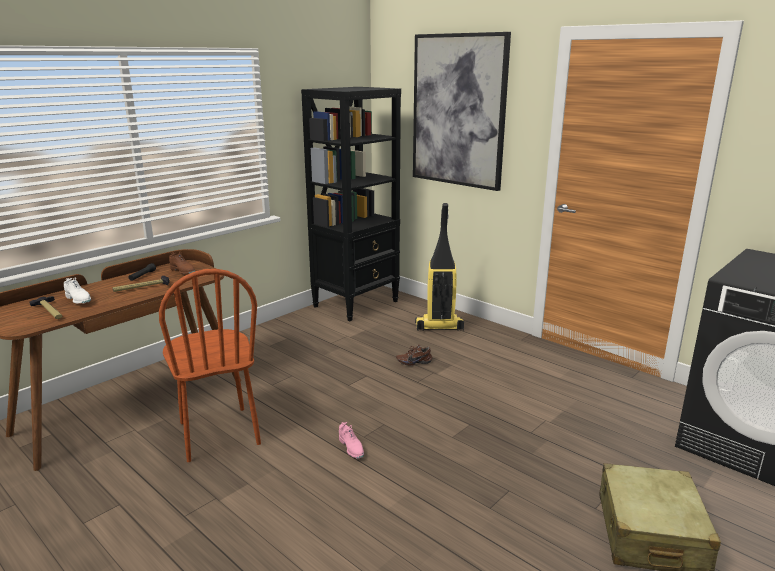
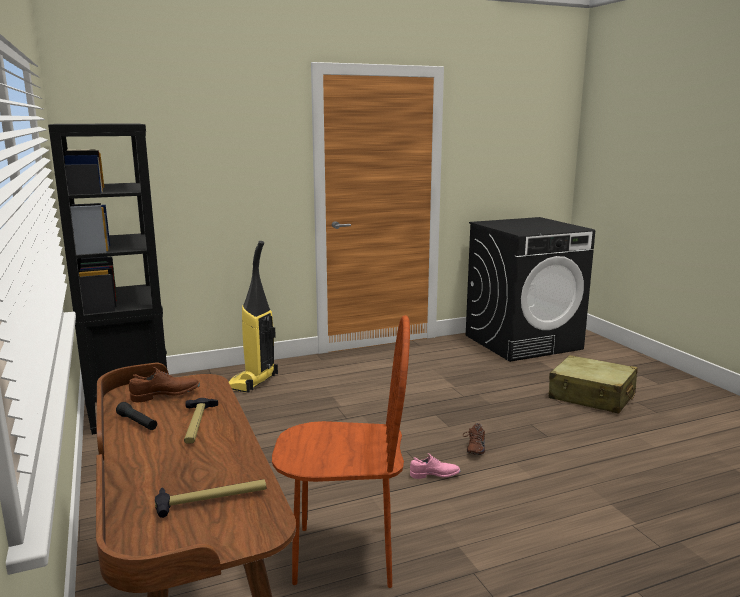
camera: 65 degrees left, 5 degrees down
white shoe [63,277,91,304] -> none
brown shoe [396,345,432,366] -> brown shoe moved to [463,423,485,455]
picture [413,32,511,191] -> none

